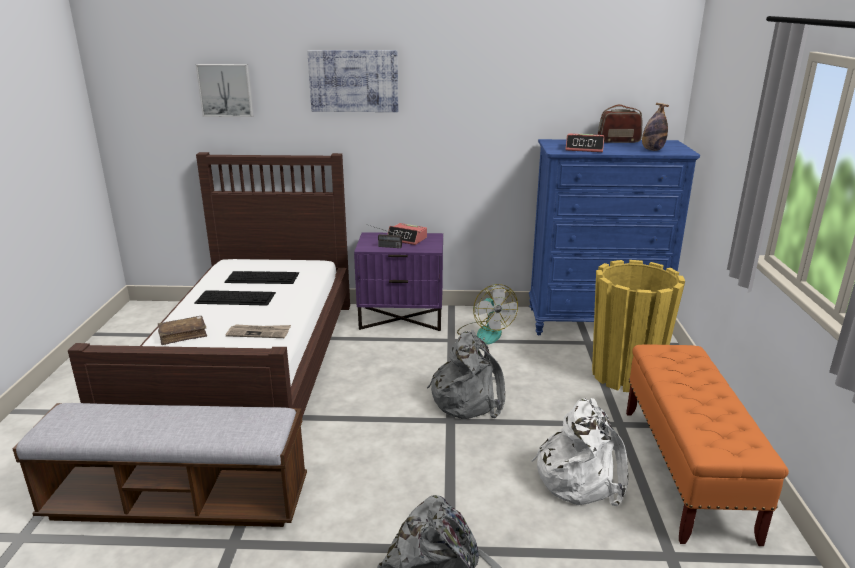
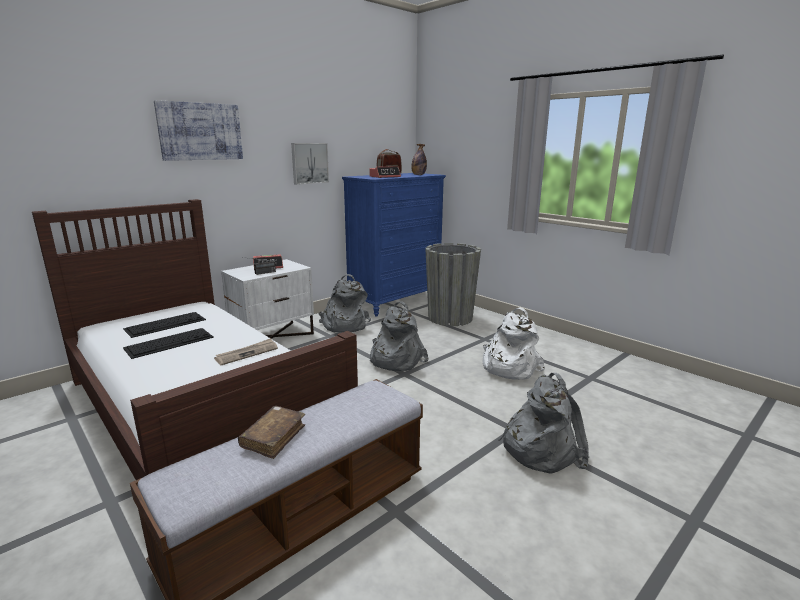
camera: 45 degrees left, 5 degrees down
brown book [158,316,207,345] -> brown book moved to [238,406,305,459]
picture [196,64,253,117] -> picture moved to [291,143,329,185]
purple nightstand [354,232,443,331] -> white nightstand [221,259,314,339]
fan [457,284,518,345] -> grey backpack [318,274,371,332]
yellow planter [592,260,685,392] -> grey planter [425,243,481,326]
orange bench [626,345,789,546] -> none

